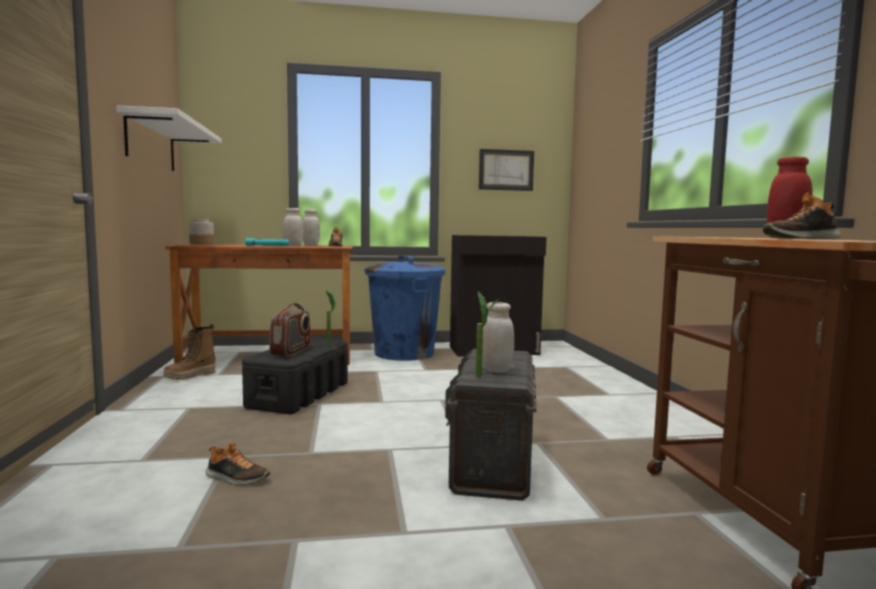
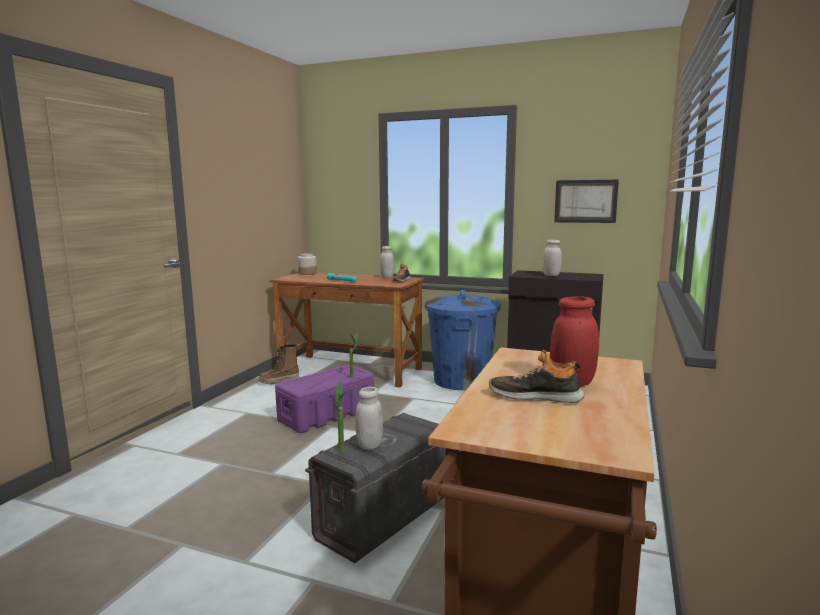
camera: 30 degrees right, 5 degrees up
white shelf [116,105,221,171] -> none
shoe [205,442,270,485] -> none
black storage box [242,338,348,414] -> purple storage box [275,365,374,433]
radio [269,303,311,356] -> none
white jar [283,208,303,246] -> white jar moved to [542,240,562,276]

